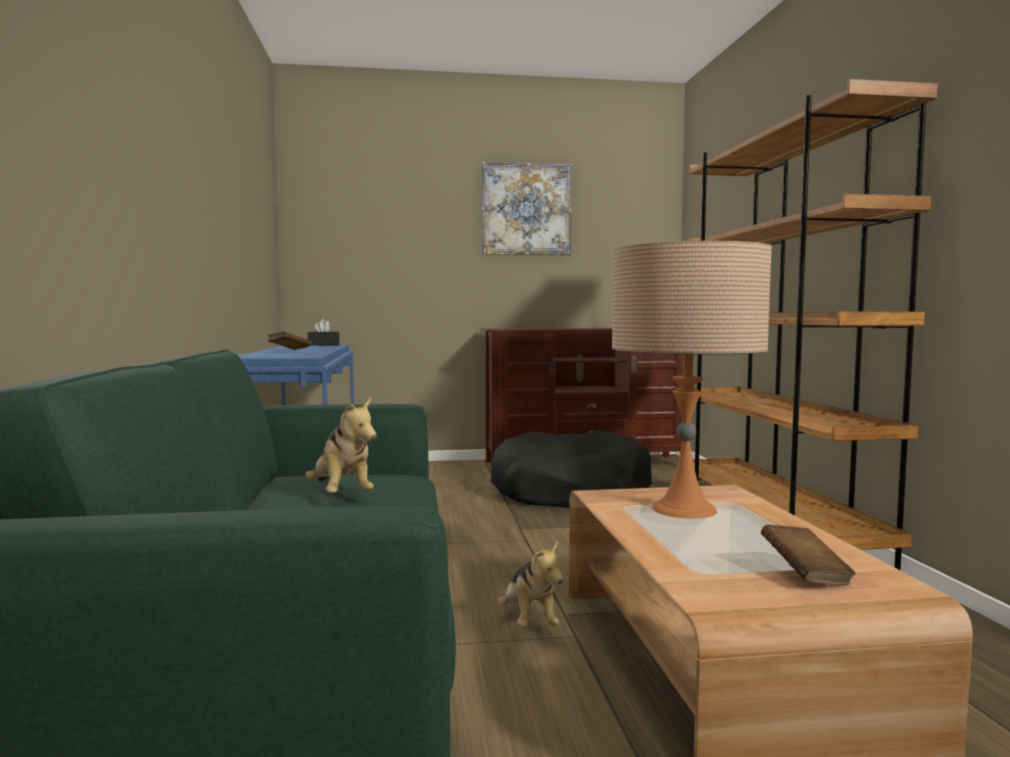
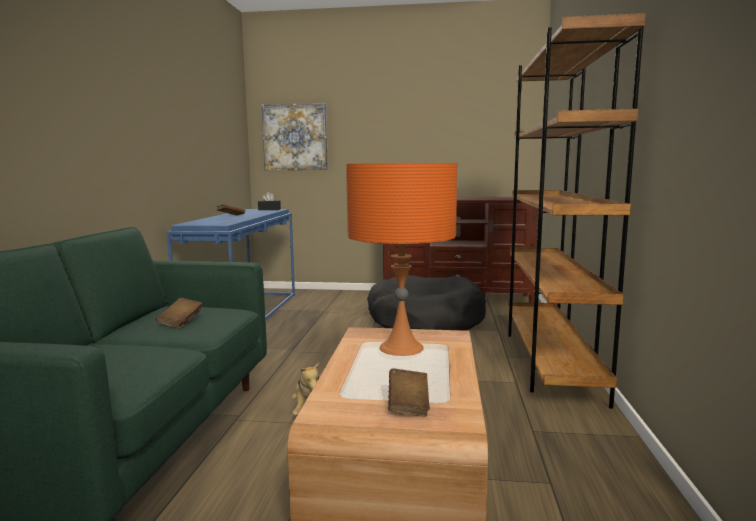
camera: 15 degrees right, 5 degrees up
plush toy [305,397,376,493] -> brown book [156,298,202,328]
picture [481,162,571,256] -> picture moved to [262,103,328,170]
beige table lamp [612,241,771,519] -> orange table lamp [346,163,457,356]

